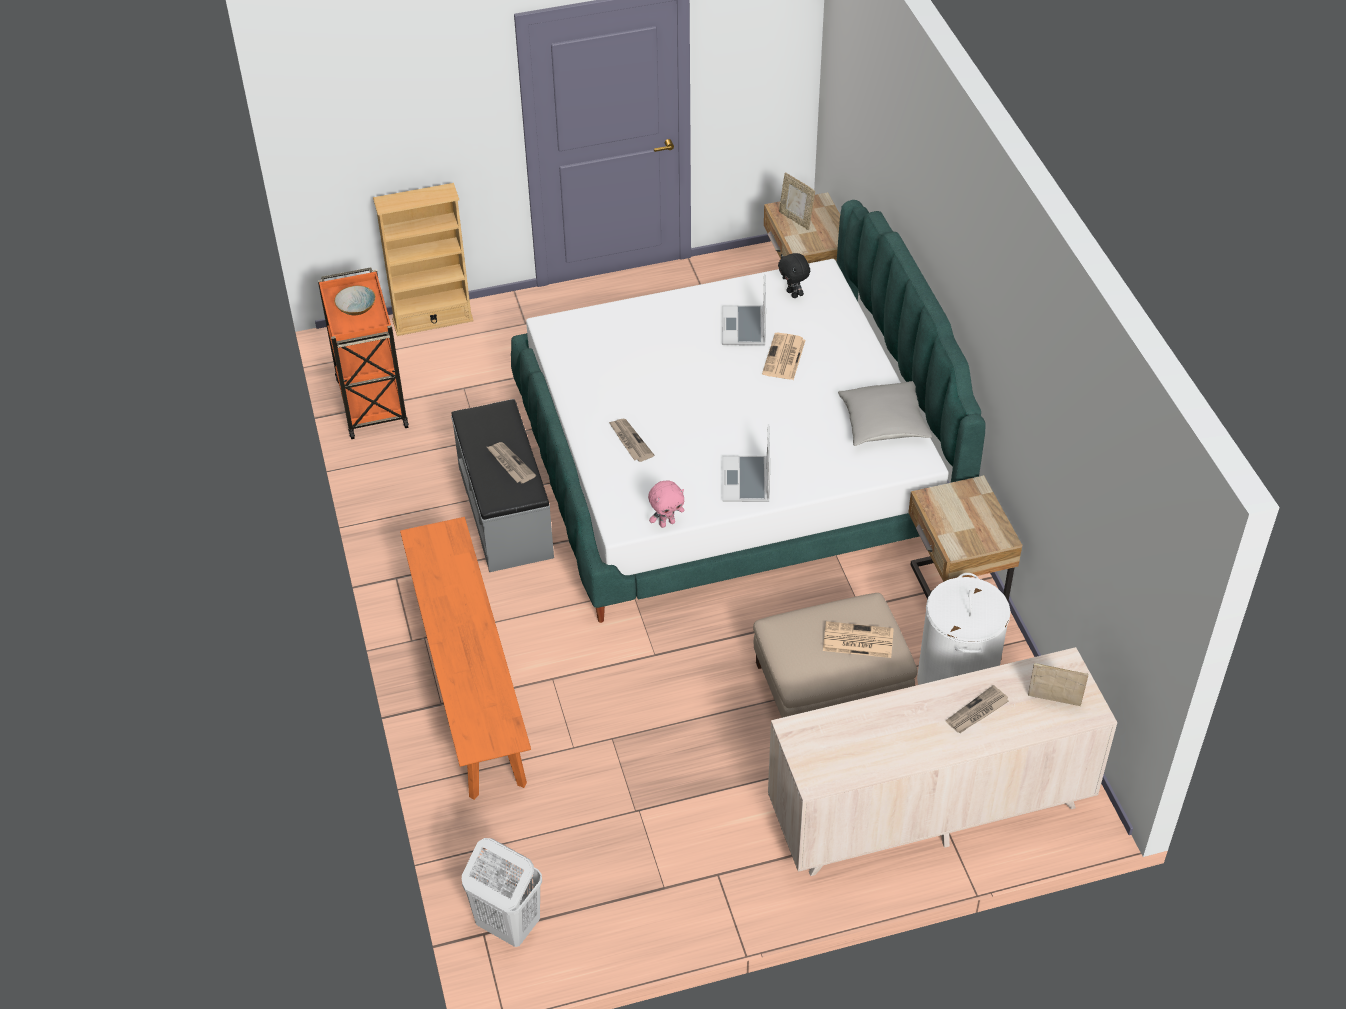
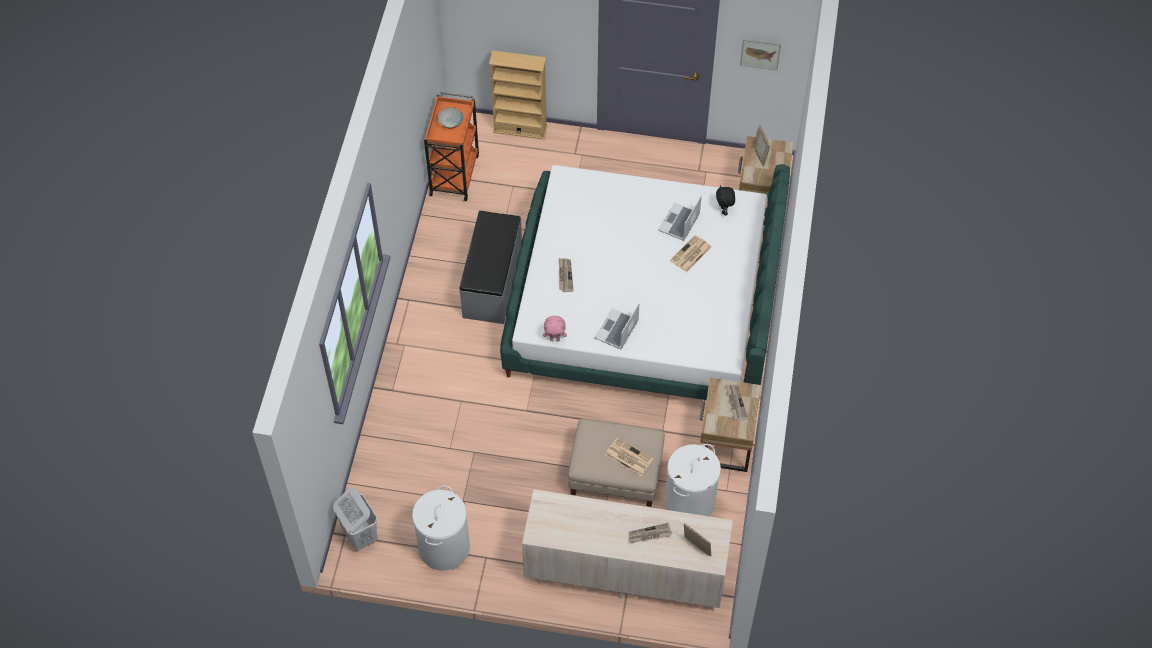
camera: 25 degrees right, 10 degrees up
orange bench [400,517,531,800] -> none
newspaper [487,442,536,483] -> newspaper moved to [726,384,748,421]
grey pillow [838,381,932,446] -> none
none -> white laundry basket [412,486,470,571]
none -> picture [740,39,781,70]

